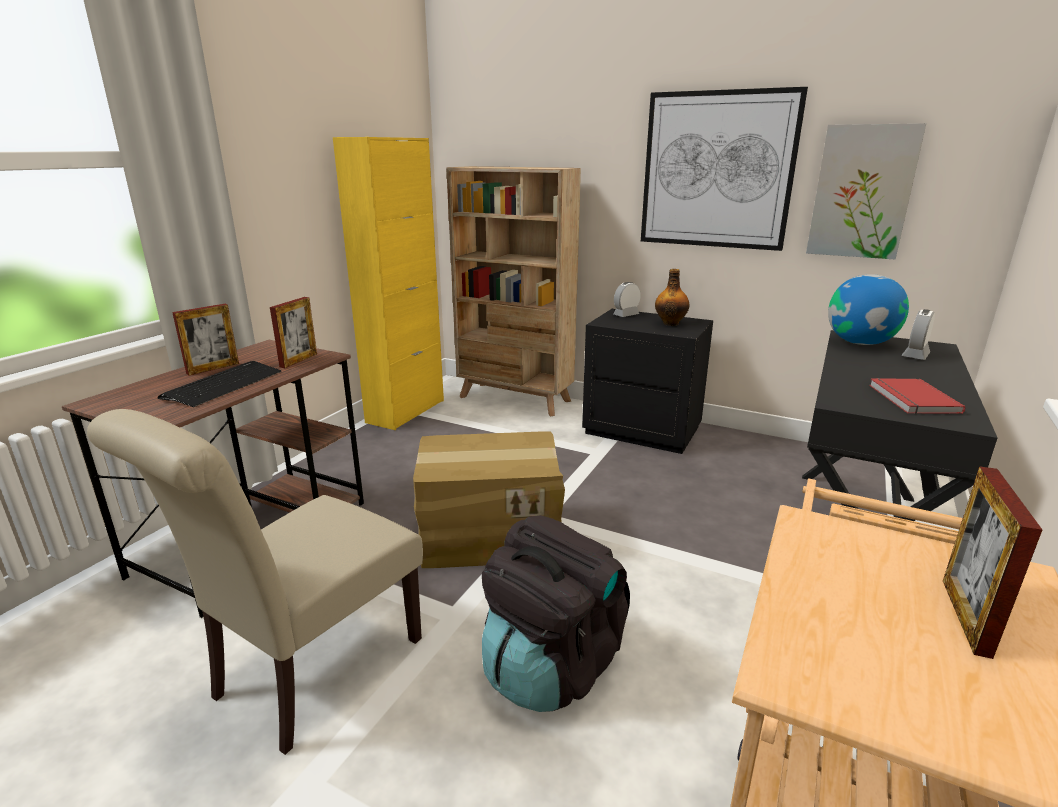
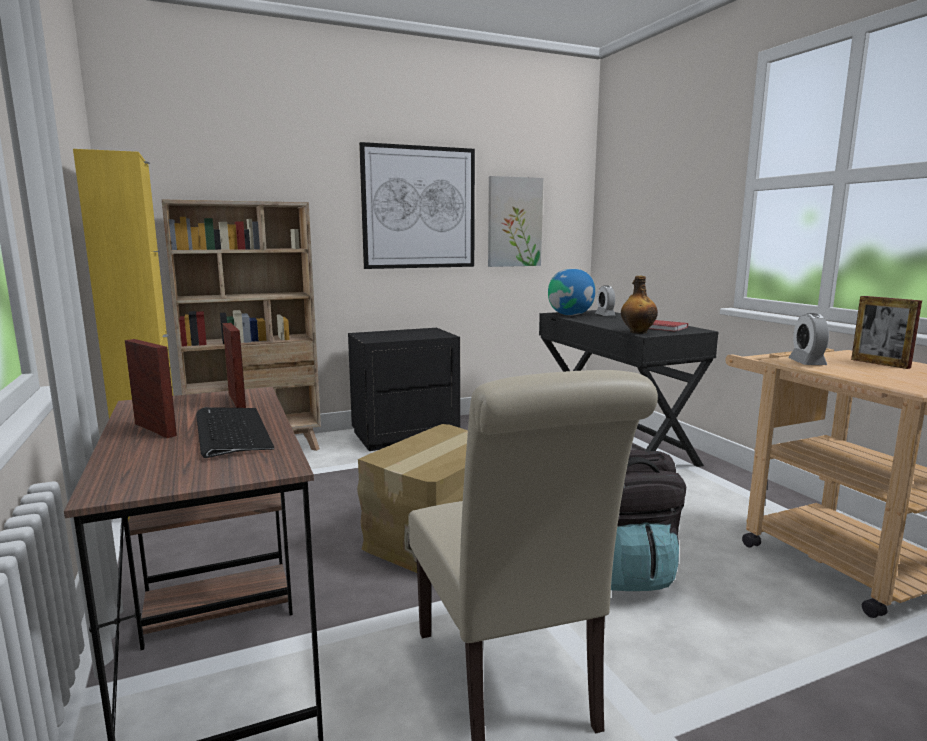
camera: 50 degrees left, 10 degrees down
picture frame [172,304,239,375] -> picture frame turned 45 degrees counterclockwise [125,339,177,438]
alarm clock [613,282,640,317] -> alarm clock moved to [788,313,829,365]
bottle [655,269,689,326] -> bottle moved to [621,276,658,334]

